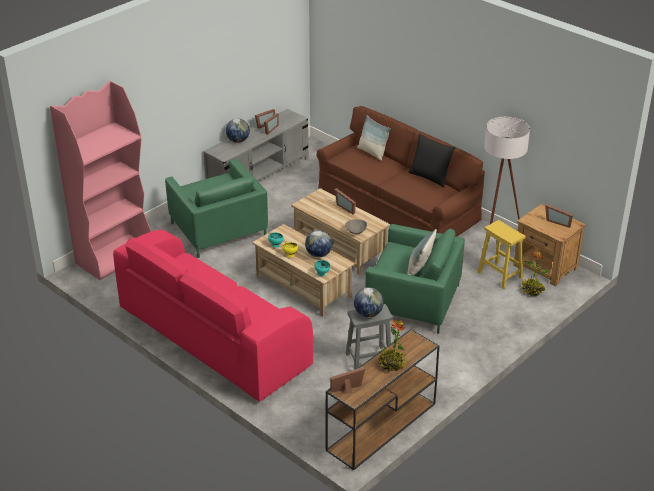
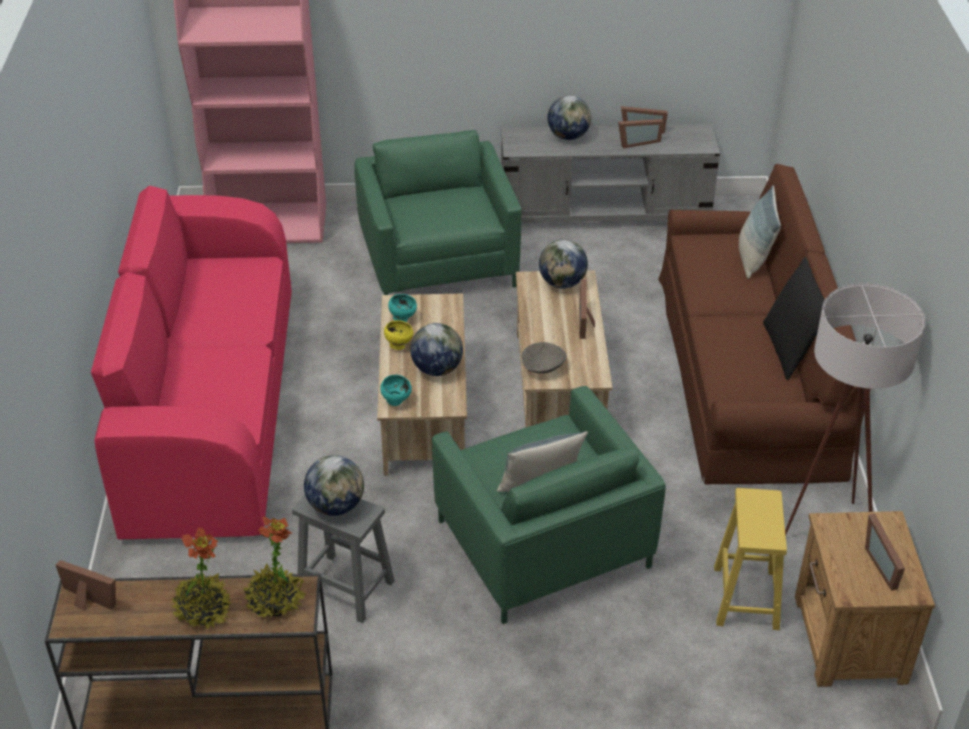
camera: 45 degrees right, 5 degrees up
green armchair [165,159,268,258] -> green armchair turned 150 degrees clockwise [355,130,522,295]
potted plant [521,252,549,296] -> potted plant moved to [242,516,306,618]
none -> globe [539,239,588,289]

